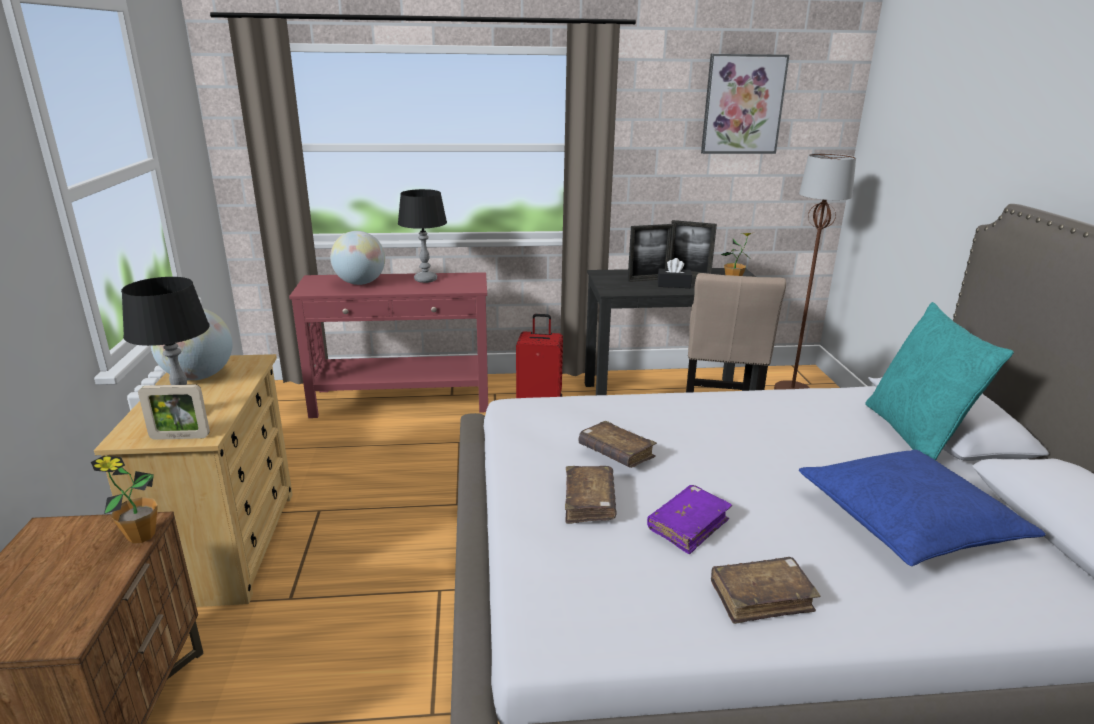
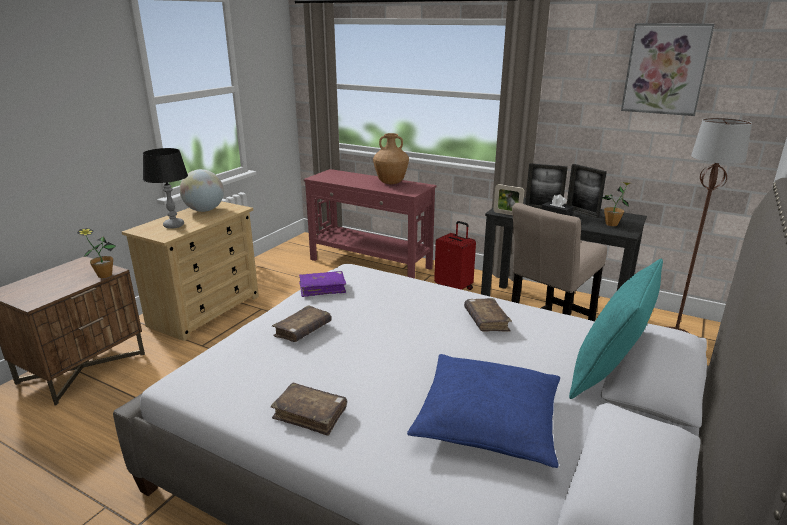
camera: 35 degrees right, 0 degrees up
picture frame [138,384,210,440] -> picture frame moved to [493,184,524,215]
globe [330,231,385,285] -> none
black table lamp [398,189,447,283] -> brown vase [373,133,409,184]
brown book [578,421,657,468] -> brown book moved to [464,298,512,332]
purple book [647,485,732,554] -> purple book moved to [299,271,346,297]

